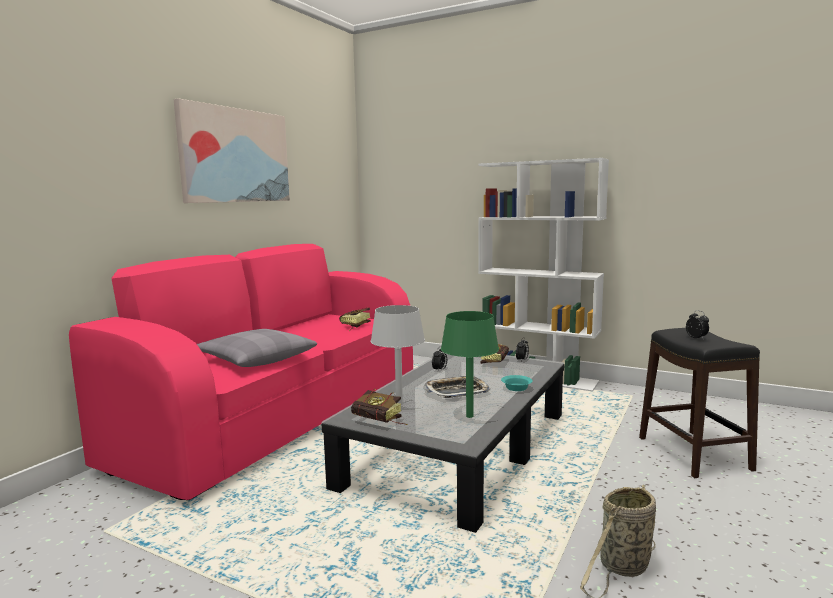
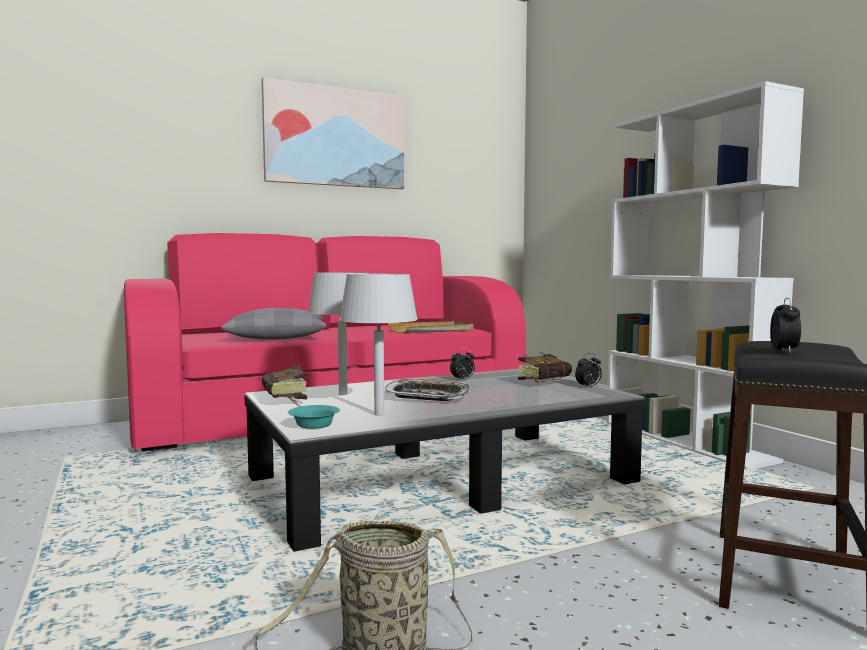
camera: 35 degrees right, 5 degrees down
book [339,307,370,331] -> beige tray [388,321,473,333]
green table lamp [441,311,499,418] -> grey table lamp [339,274,418,416]
turquoise bowl [501,375,532,391] -> turquoise bowl moved to [288,405,340,429]

